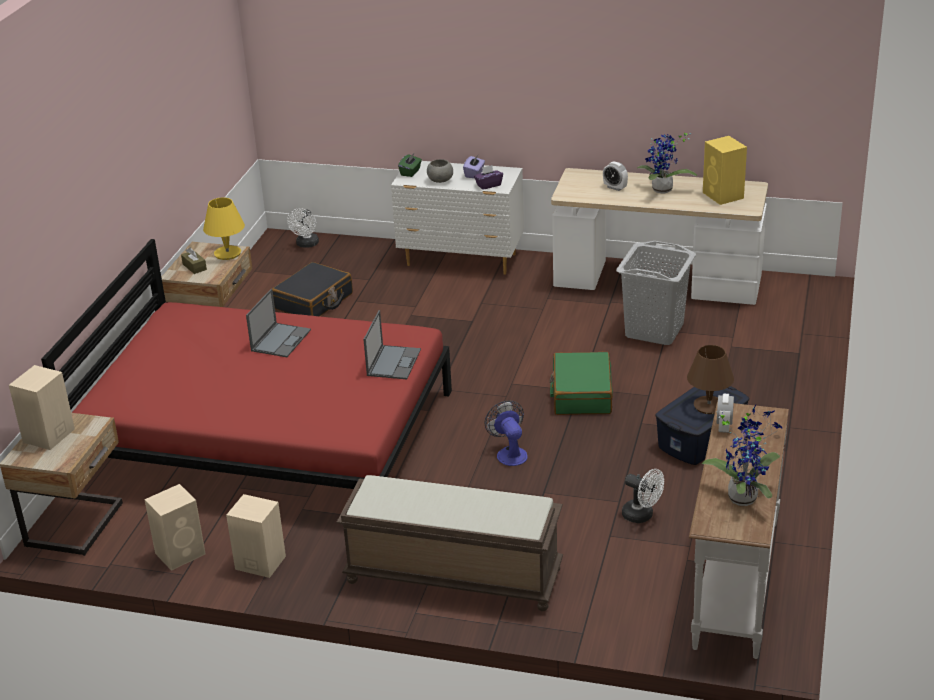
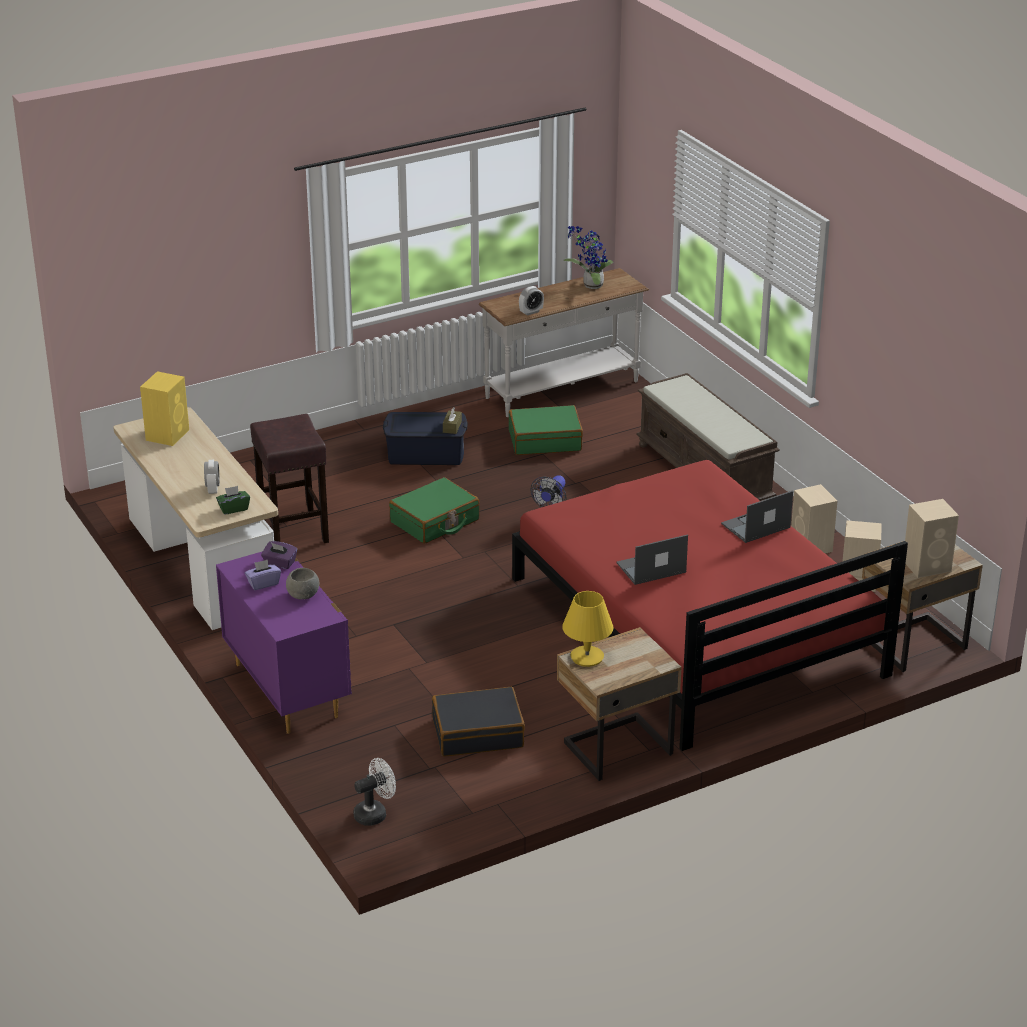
camera: 135 degrees left, 0 degrees up
brown tissue box [181,247,207,274] -> brown tissue box moved to [443,407,462,434]
laptop [363,310,421,379] -> laptop moved to [721,491,793,543]
white dresser [391,161,524,275] -> purple dresser [216,551,352,734]
green tissue box [398,154,422,177] -> green tissue box moved to [216,486,250,515]
grey laundry basket [616,241,696,345] -> brown stool [250,414,329,543]
white fan [622,469,664,523] -> green suitcase [509,405,583,455]
potted plant [637,132,697,193] -> none
brown table lamp [687,345,734,414] -> none

